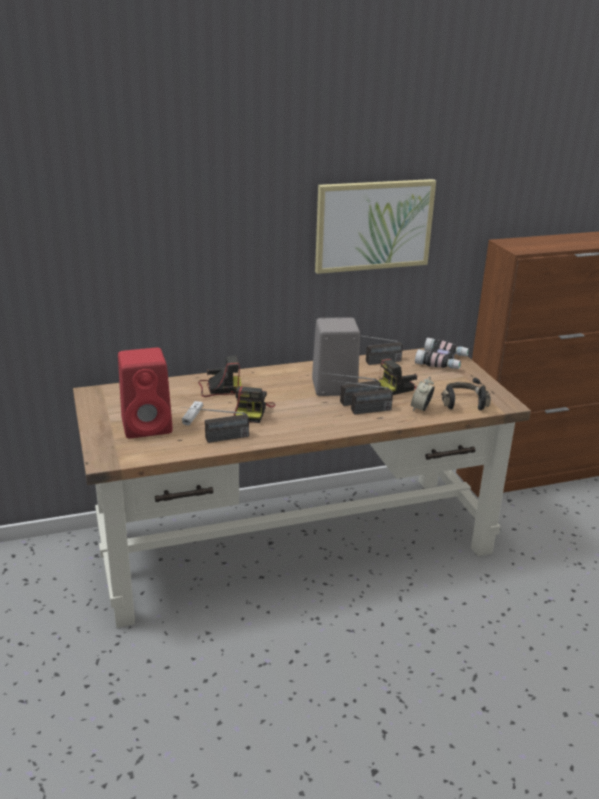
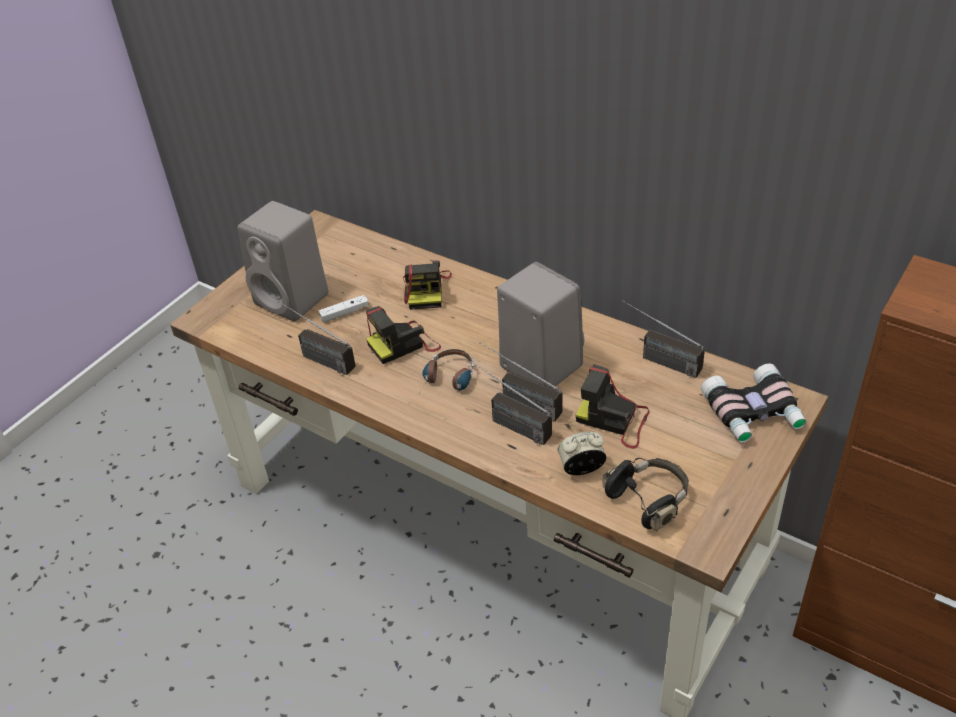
camera: 55 degrees right, 15 degrees up
red speaker [118,348,173,438] -> grey speaker [237,201,329,322]
camera [198,355,242,397] -> camera turned 45 degrees clockwise [403,260,452,310]
picture [315,179,436,274] -> none
none -> headphones [421,349,474,391]

